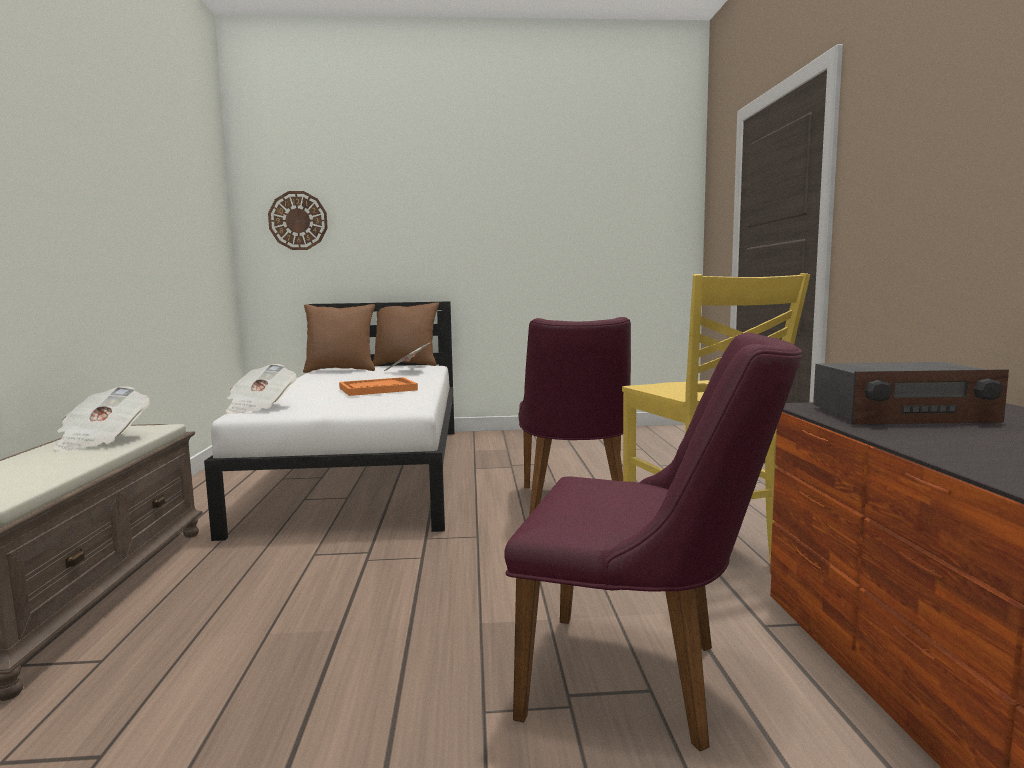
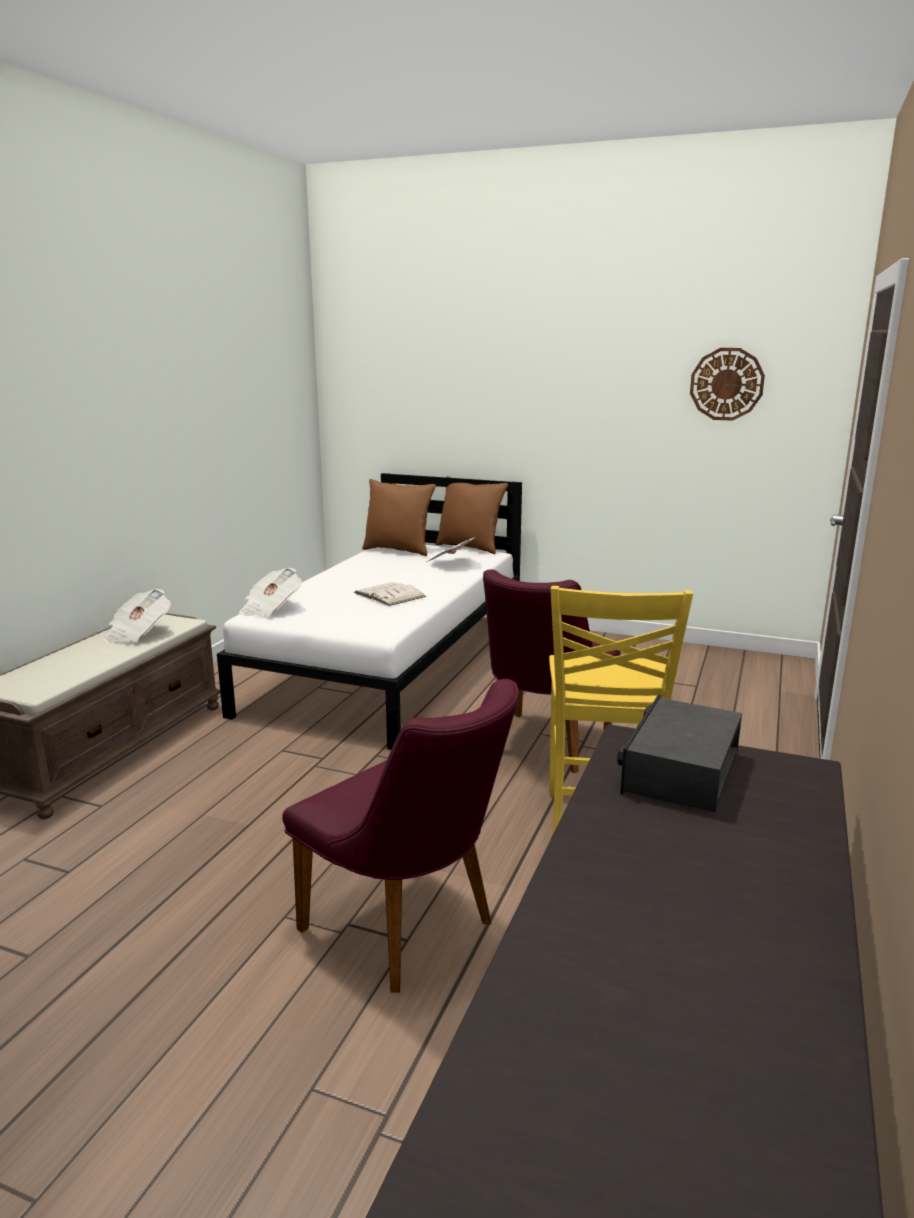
camera: 25 degrees right, 10 degrees up
wall clock [268,191,328,250] -> wall clock moved to [690,348,765,421]
orange tray [339,377,418,396] -> white book [354,582,426,606]
radio [813,362,1009,424] -> radio turned 90 degrees clockwise [617,694,742,812]

